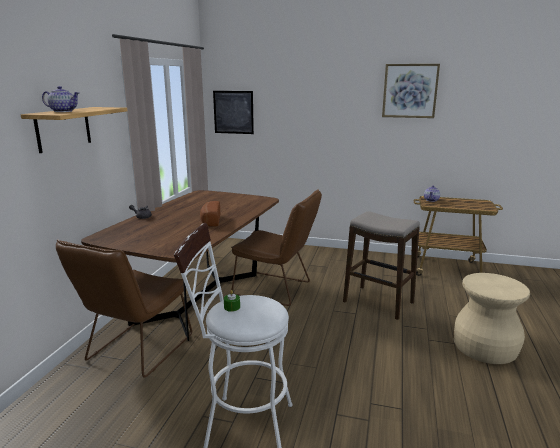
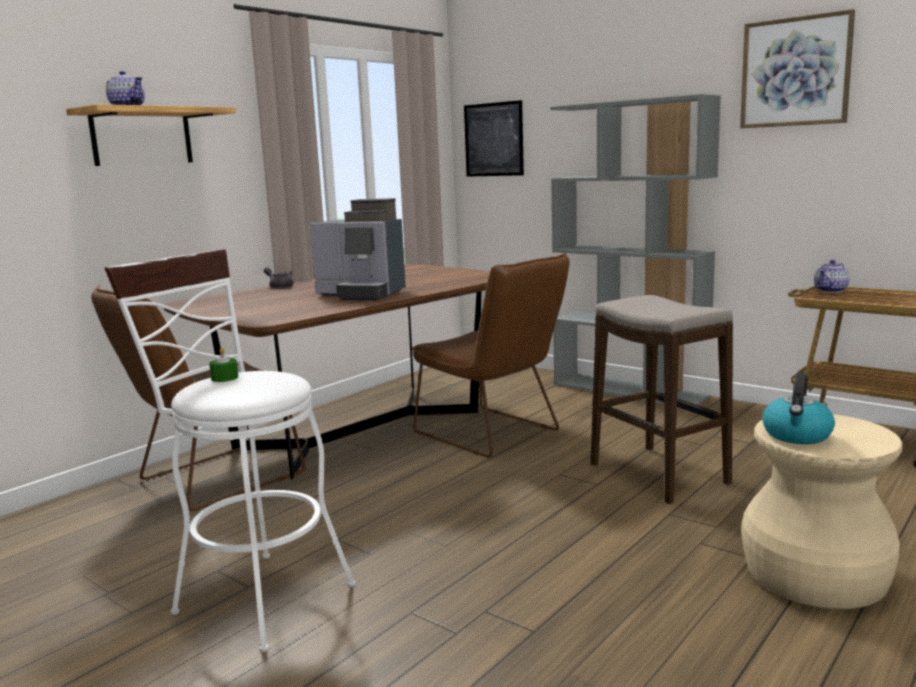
camera: 25 degrees right, 5 degrees down
bread [200,201,220,227] -> coffee machine [310,198,406,301]
none -> grey bookcase [550,94,721,405]
none -> kettle [762,373,835,444]

